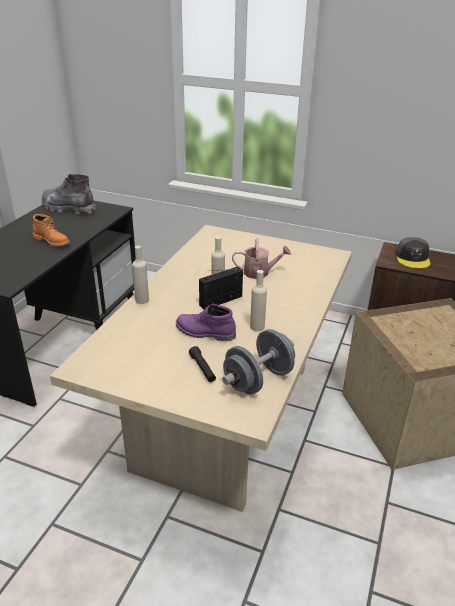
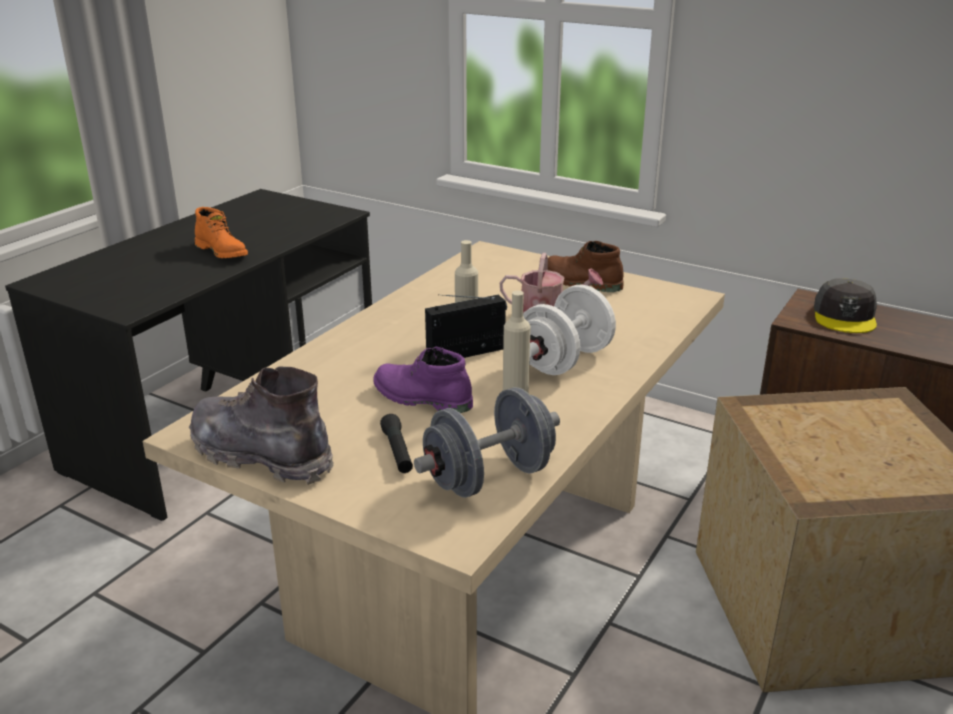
camera: 10 degrees right, 5 degrees down
grey boot [41,174,96,214] -> grey boot moved to [189,367,334,485]
beige bottle [132,246,149,304] -> none
none -> white dumbbell [523,285,616,375]
none -> brown boot [548,241,623,292]

